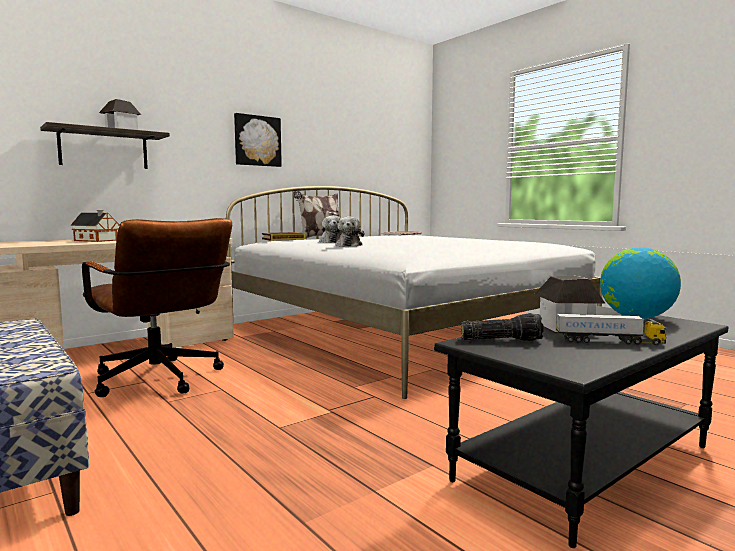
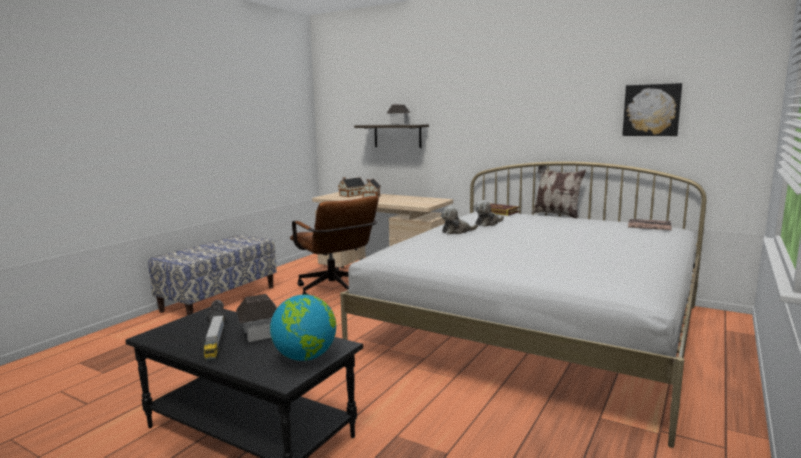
camera: 70 degrees right, 5 degrees up
brown office chair [82,218,232,397] -> brown office chair turned 60 degrees counterclockwise [290,196,379,295]
picture [234,113,282,167] -> picture moved to [622,83,682,136]
none -> toy house [338,177,365,197]

